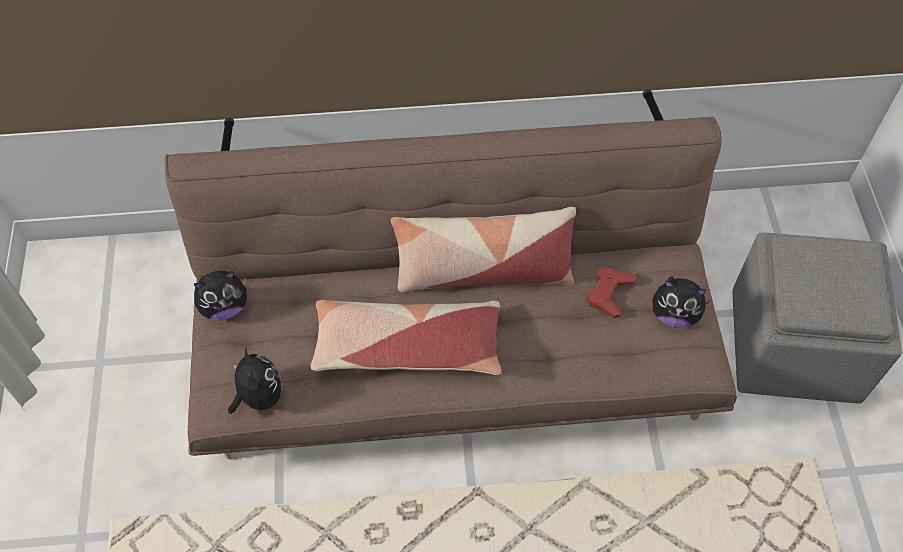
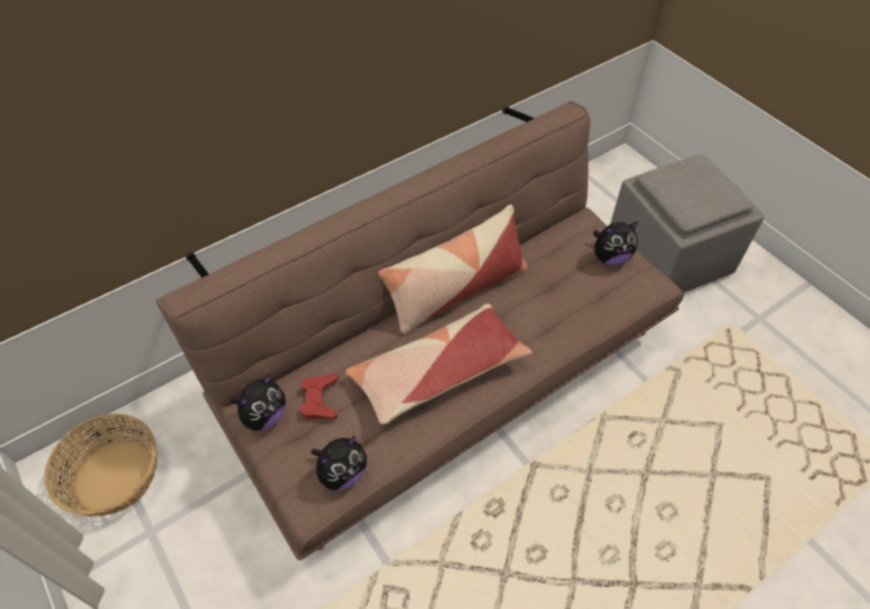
camera: 30 degrees left, 5 degrees down
plush toy [228,348,282,414] -> plush toy turned 105 degrees clockwise [311,436,367,490]
red game controller [586,267,637,318] -> red game controller moved to [300,373,338,420]
none -> basket [44,414,157,516]

